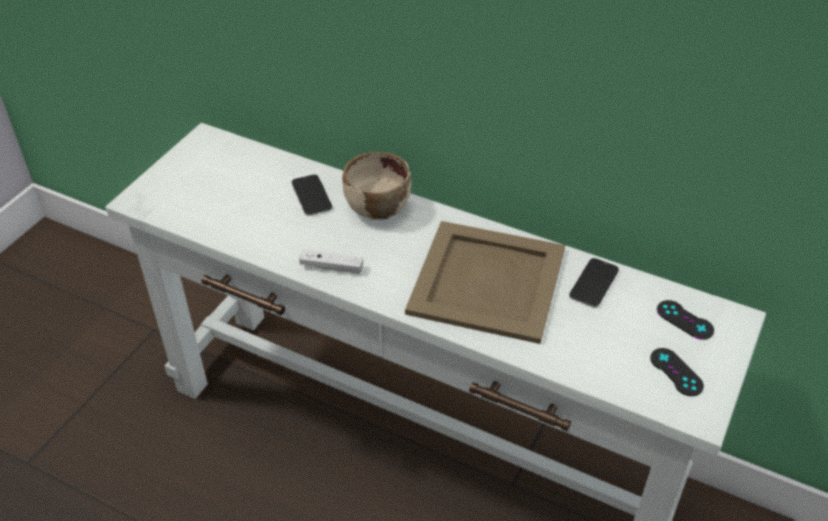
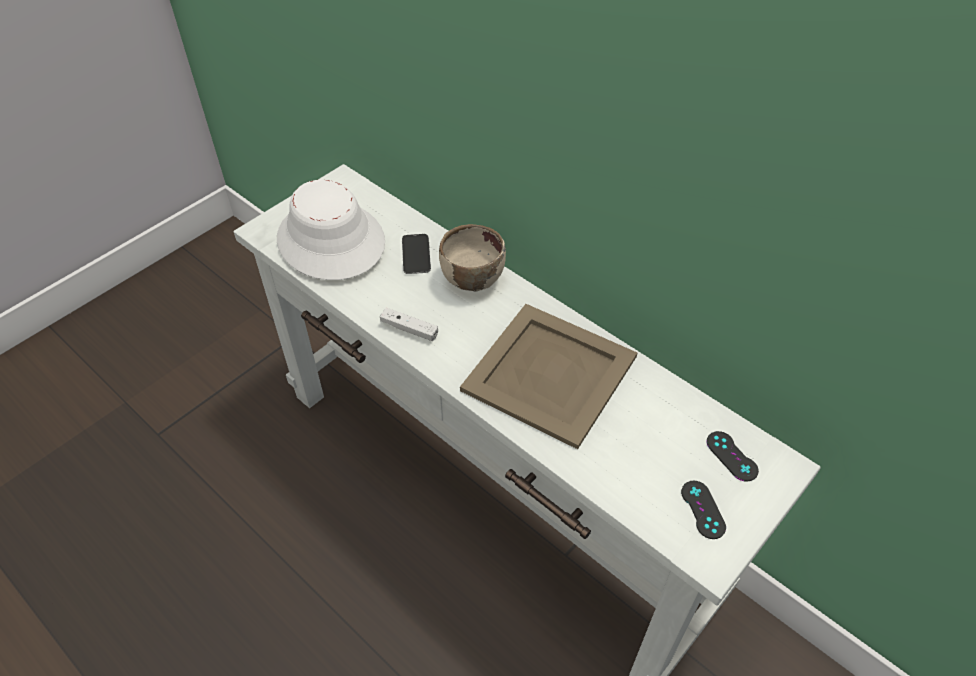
camera: 15 degrees right, 5 degrees up
phone [569,258,619,307] -> none
none -> white hat [277,180,385,280]

